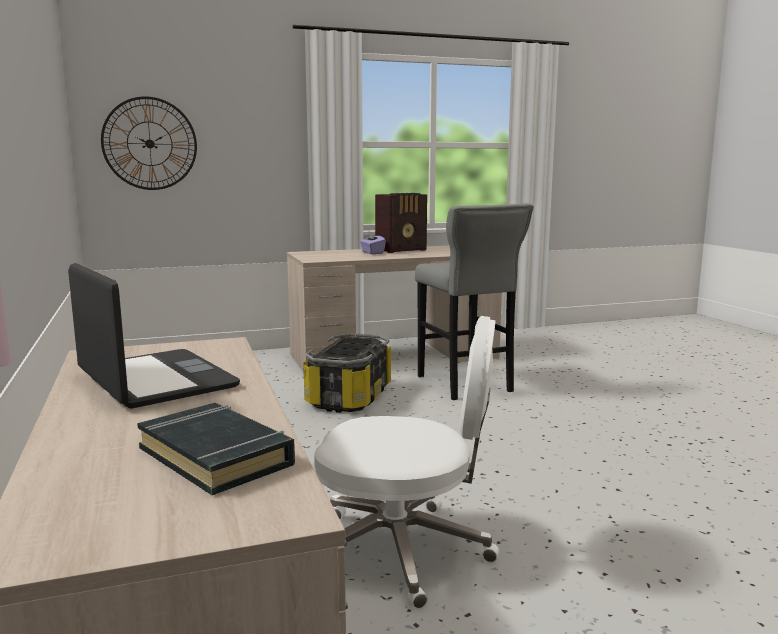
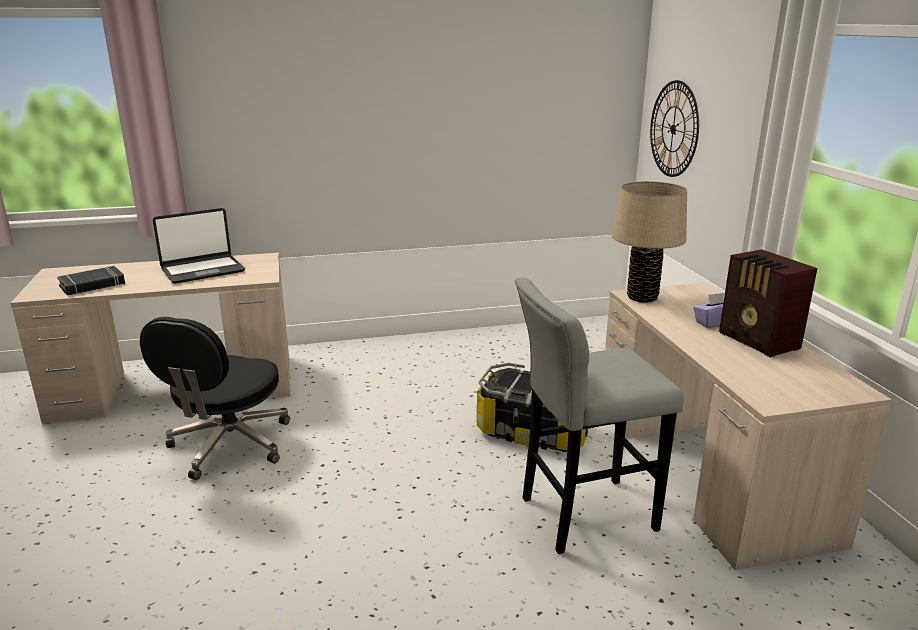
camera: 95 degrees right, 10 degrees up
white office chair [314,316,499,609] -> black office chair [140,317,290,480]
none -> beige table lamp [612,181,687,303]

